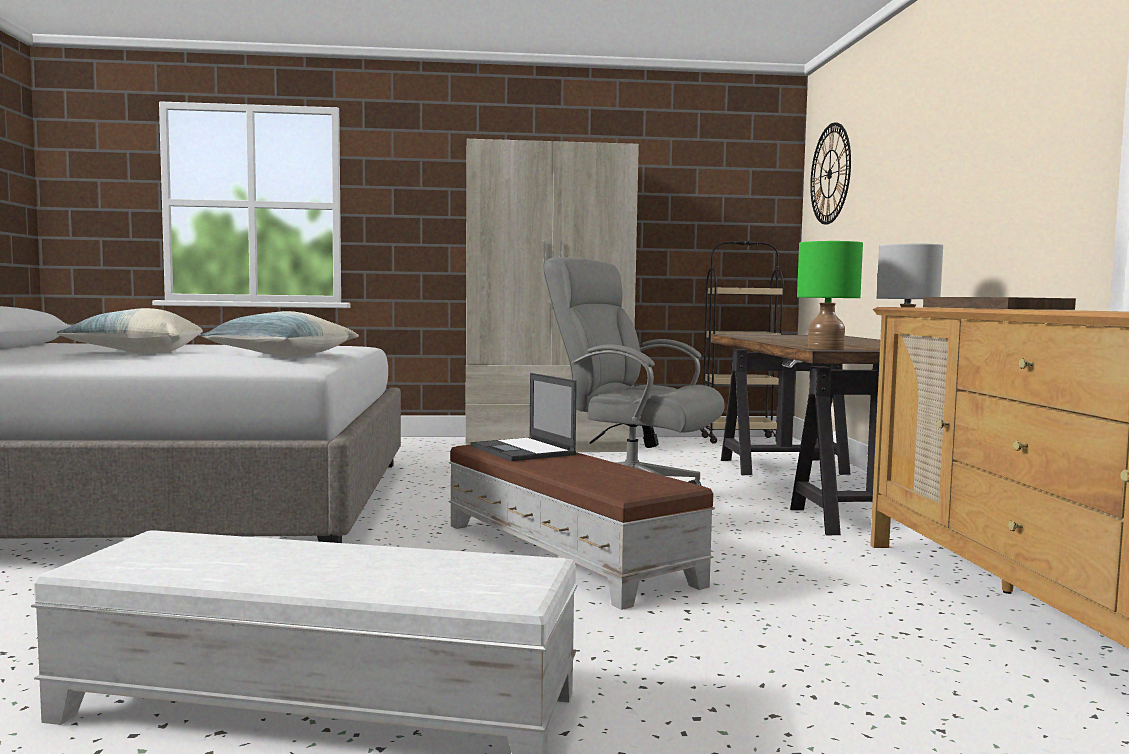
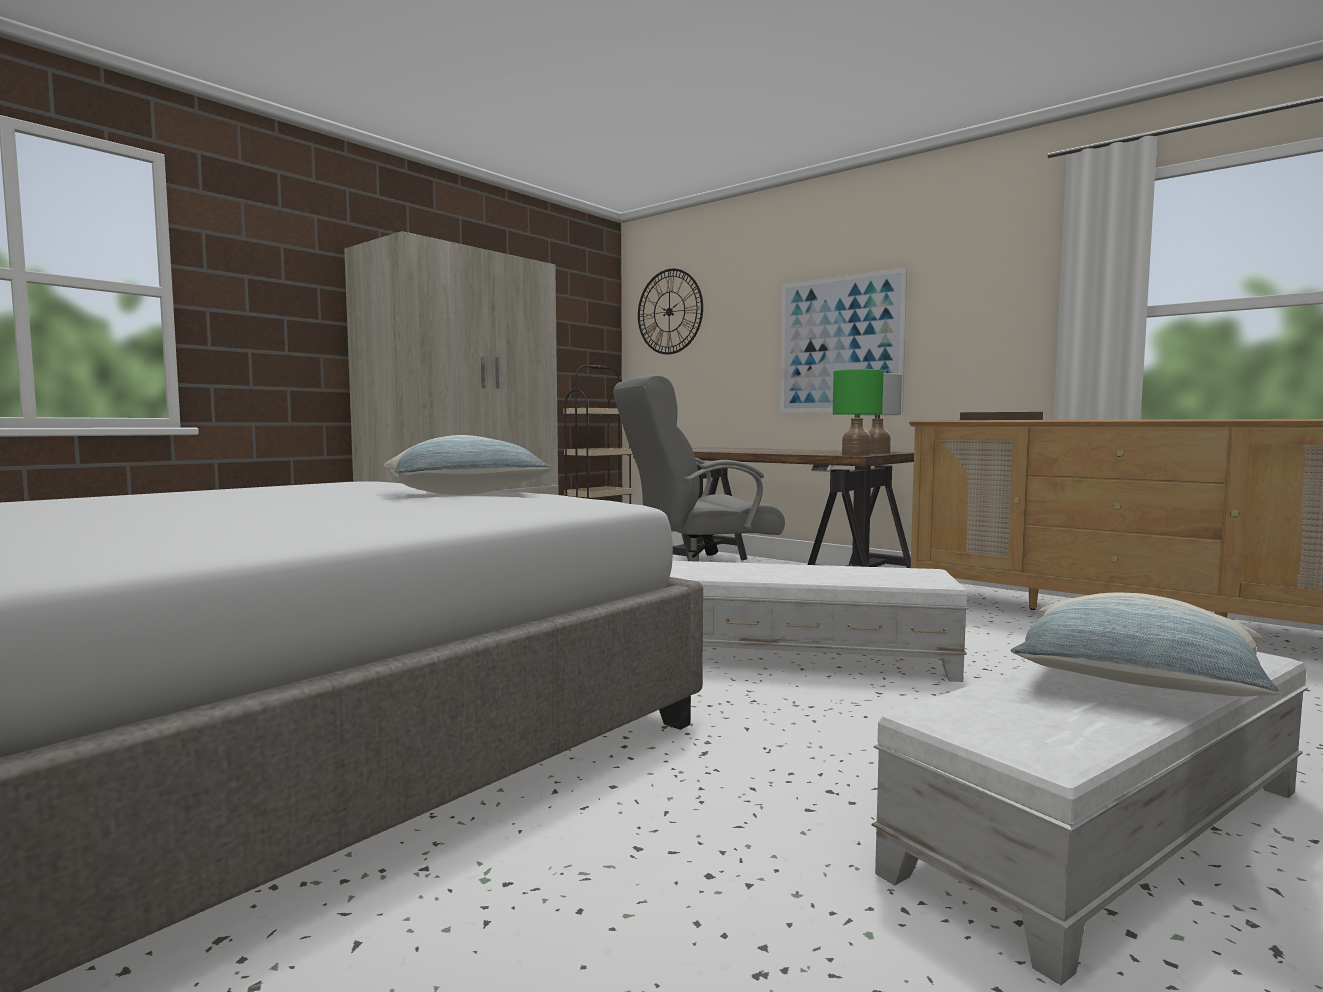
camera: 45 degrees left, 0 degrees up
pillow [56,308,203,353] -> pillow moved to [1011,593,1280,697]
brown ottoman [449,445,715,610] -> white ottoman [670,561,969,682]
laptop [471,373,577,461] -> none
none -> picture [780,267,907,413]

